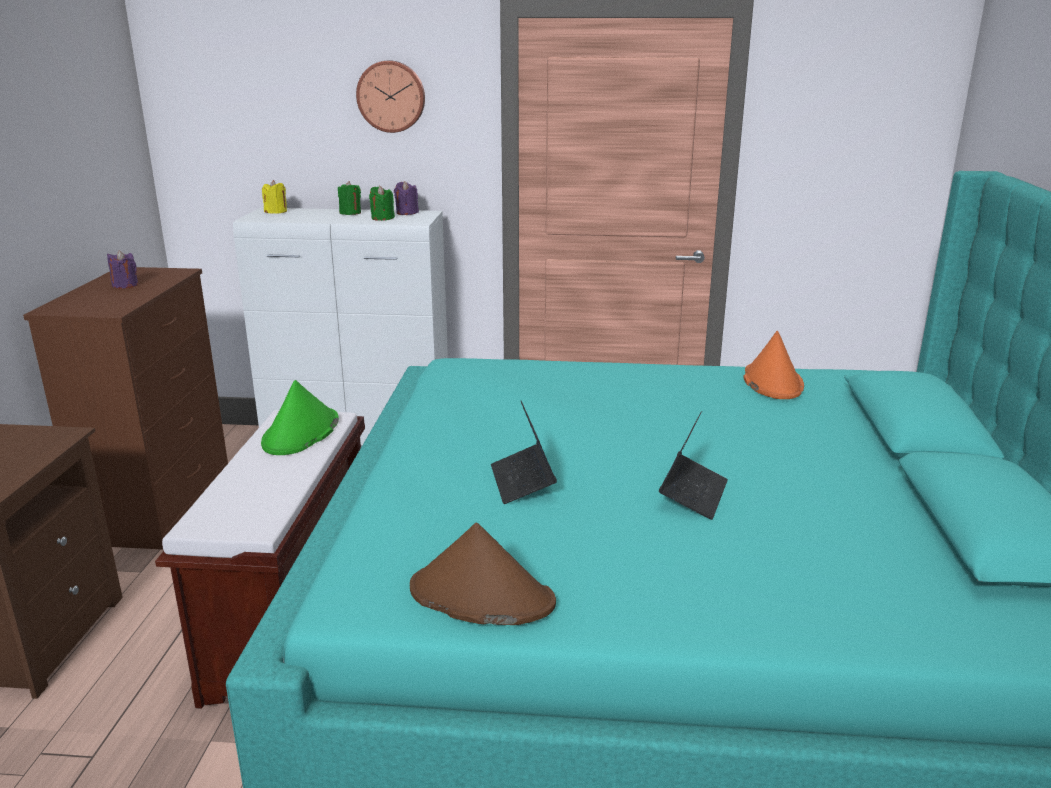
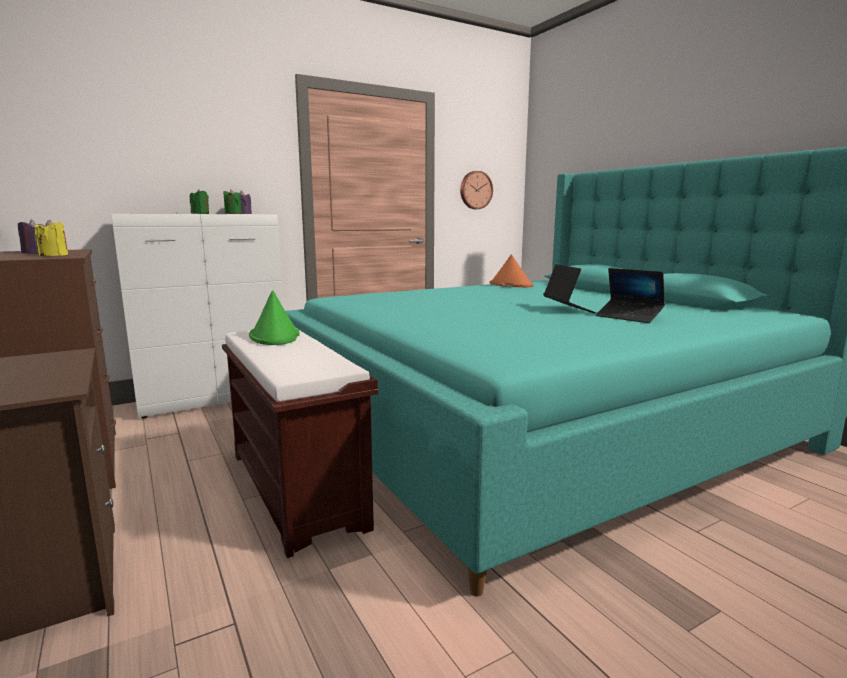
camera: 35 degrees left, 10 degrees down
yellow candle [262,180,287,214] -> yellow candle moved to [35,220,68,256]
wall clock [356,60,425,133] -> wall clock moved to [460,171,493,209]
brown hat [410,523,556,625] -> none
laptop [491,401,557,504] -> laptop moved to [596,268,665,323]

